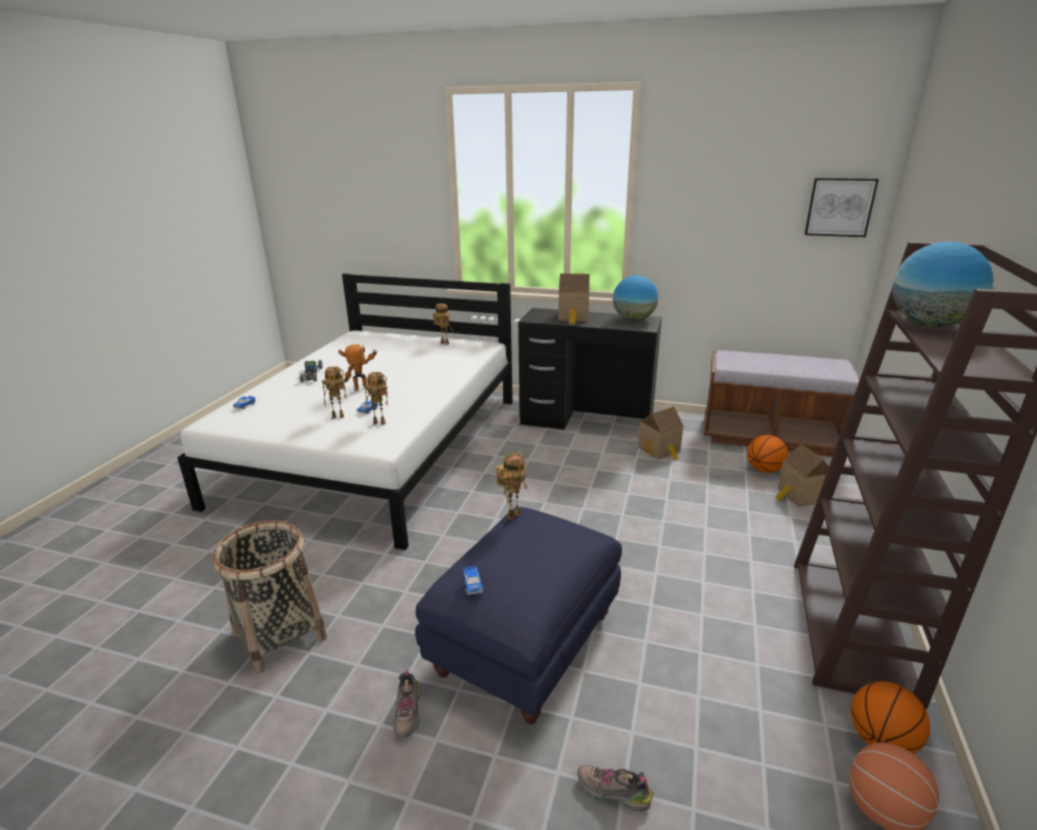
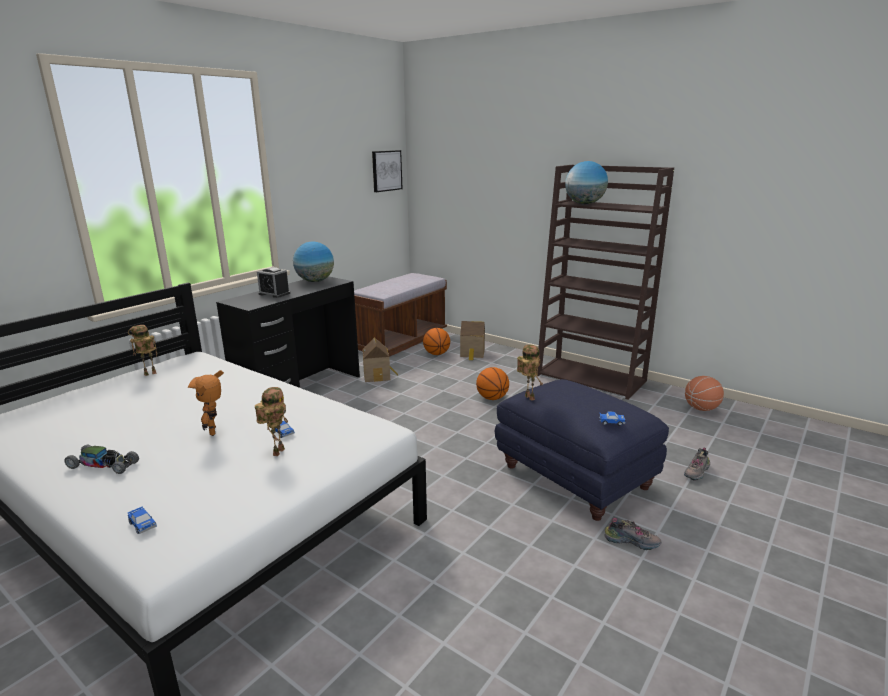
camera: 70 degrees left, 5 degrees down
basket [213,520,327,674] -> none
toy robot [364,372,388,425] -> none
toy house [558,273,590,324] -> alarm clock [257,267,290,298]
basketball [851,681,930,754] -> basketball moved to [476,367,509,400]

